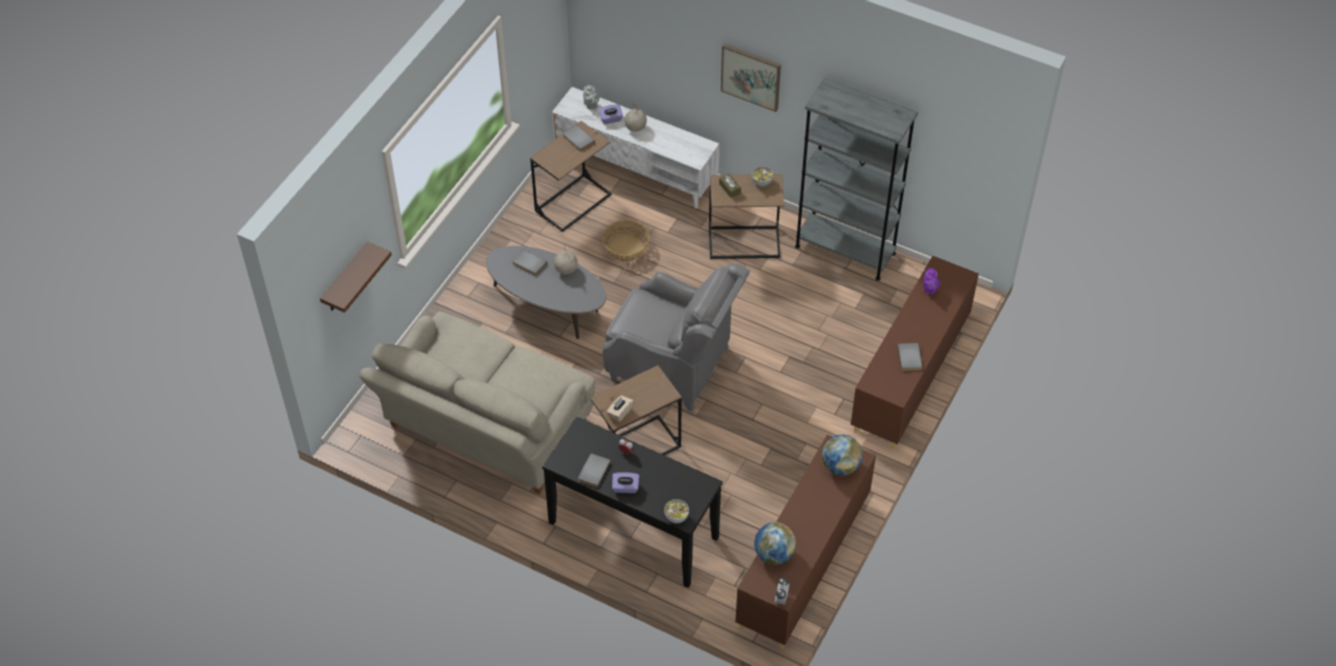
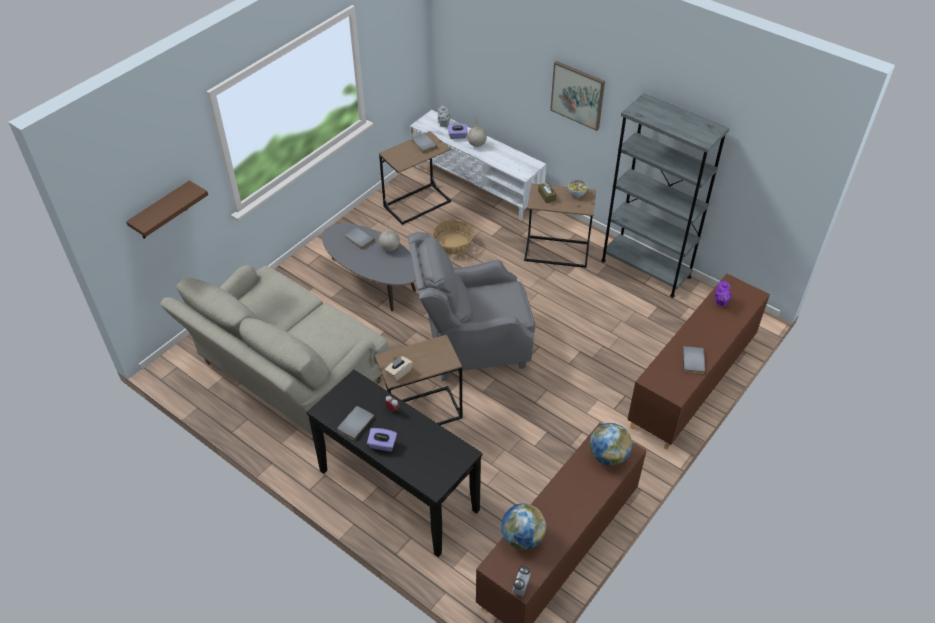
camera: 10 degrees right, 5 degrees down
grey armchair [602,264,750,412] -> grey armchair turned 135 degrees clockwise [407,232,535,381]
bowl [664,499,689,523] -> none

